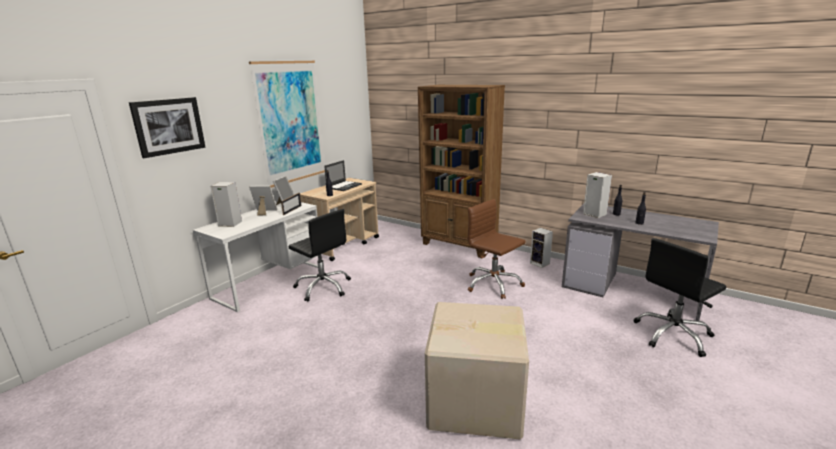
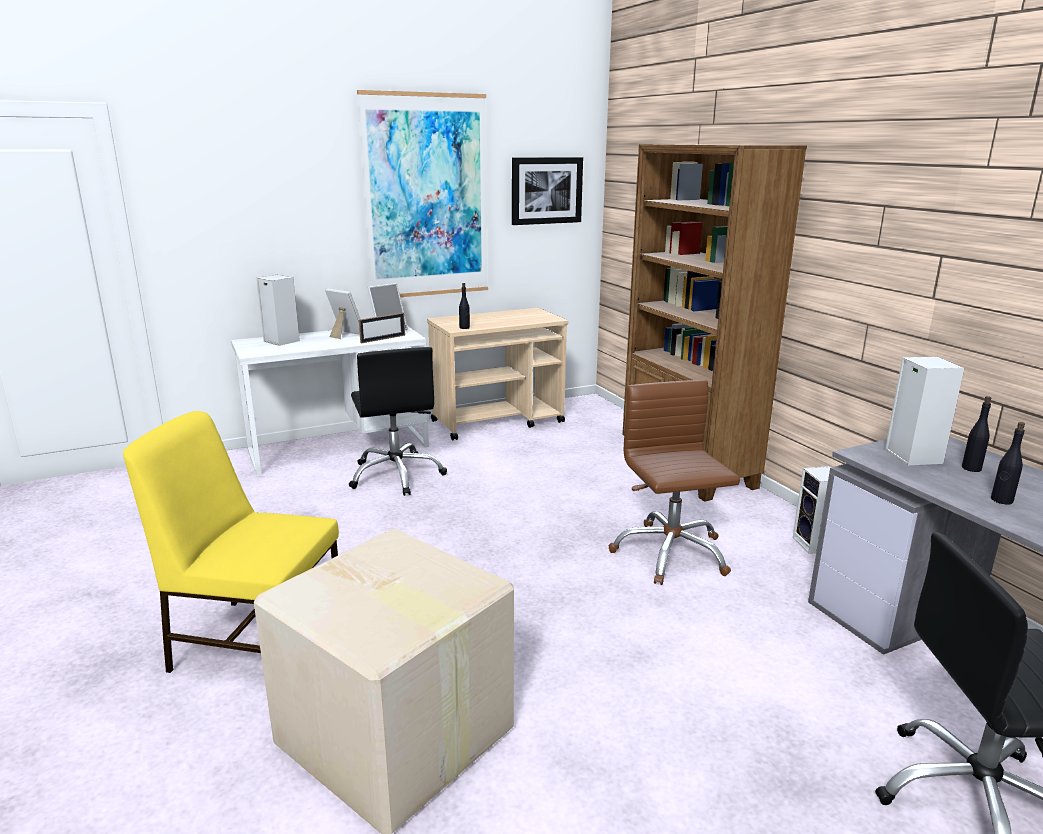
camera: 30 degrees right, 0 degrees up
picture [129,97,206,158] -> picture moved to [512,157,583,225]
laptop [324,160,362,191] -> none
none -> yellow chair [123,411,339,673]

